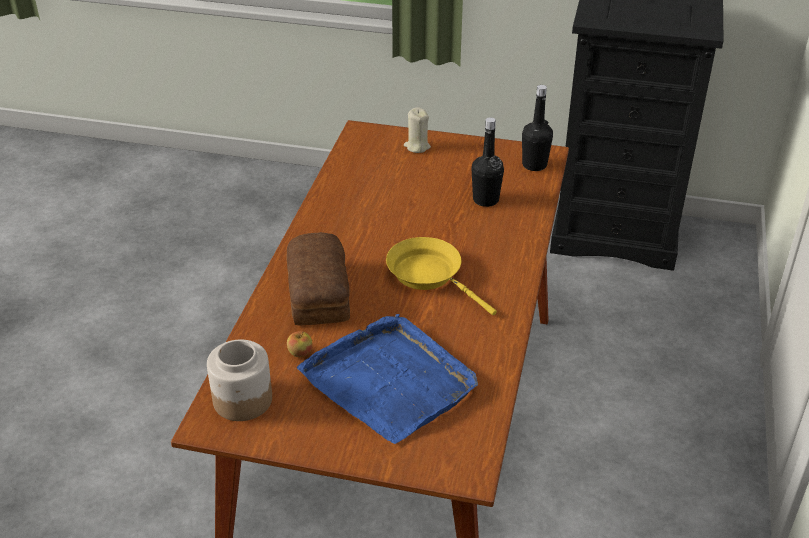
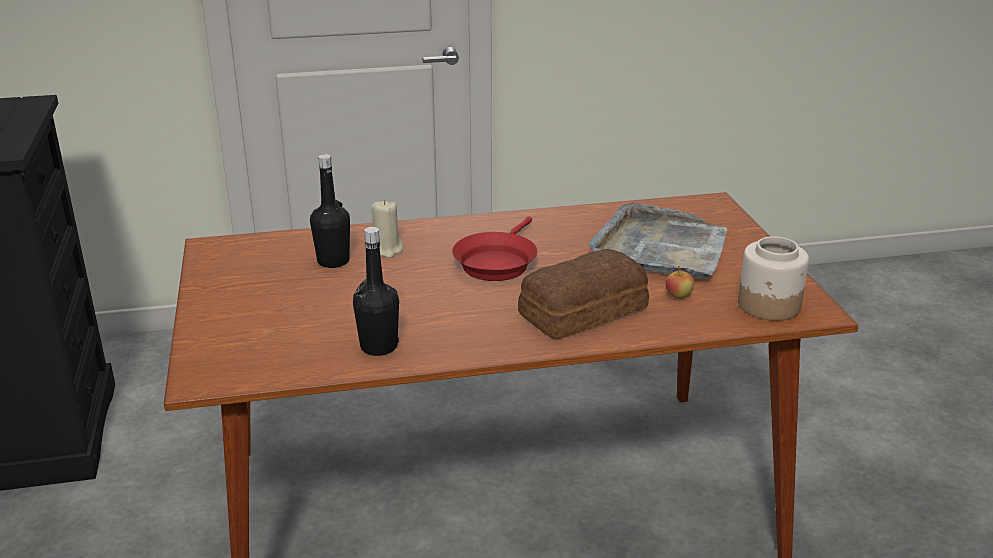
camera: 115 degrees left, 10 degrees down
blue tray [297,314,478,444] -> grey tray [588,203,727,278]
yellow frying pan [386,237,497,315] -> red frying pan [452,216,537,281]
beige candle [404,107,431,153] -> beige candle moved to [371,200,403,258]
black bottle [522,85,553,171] -> black bottle moved to [353,227,399,356]

